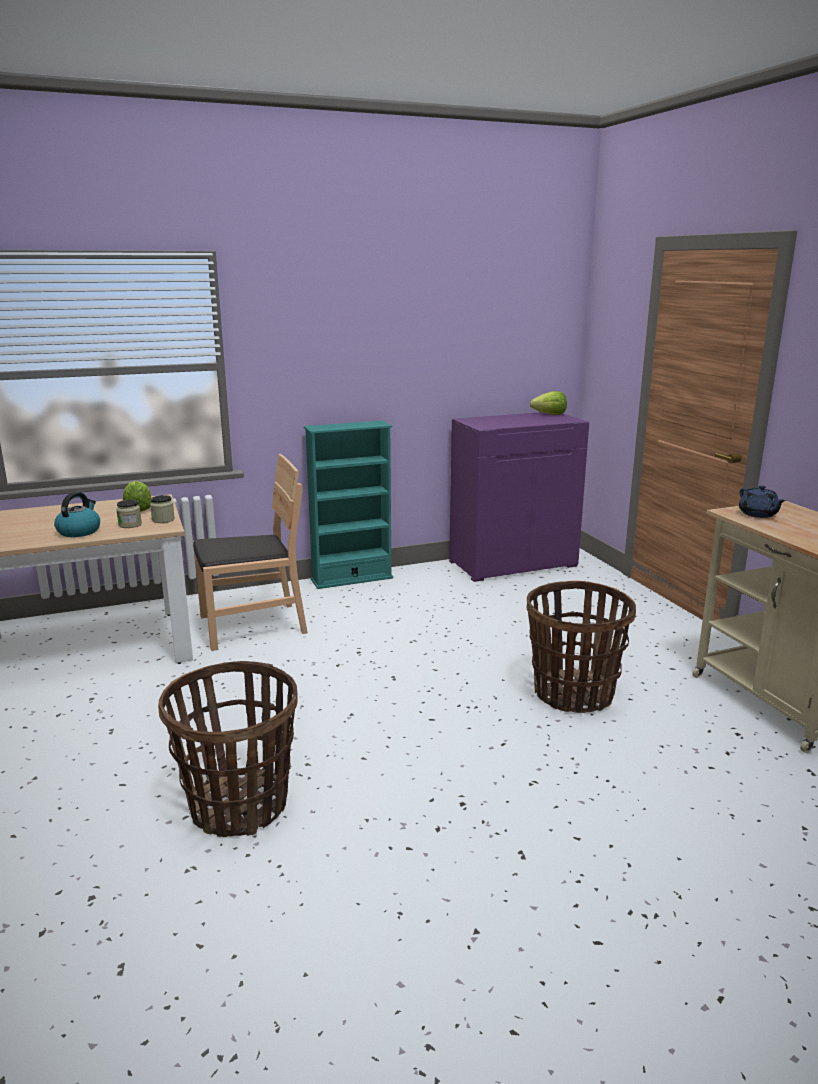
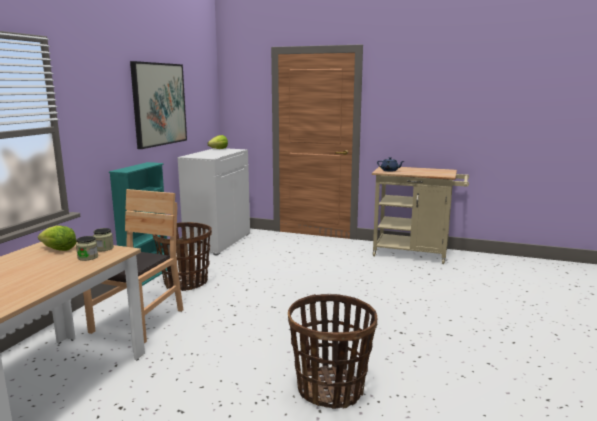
camera: 50 degrees left, 5 degrees down
kettle [54,492,100,537] -> none
purple cabinet [449,412,589,582] -> white cabinet [178,148,250,255]
basket [526,581,636,713] -> basket moved to [152,222,212,291]
none -> picture [130,61,187,149]

